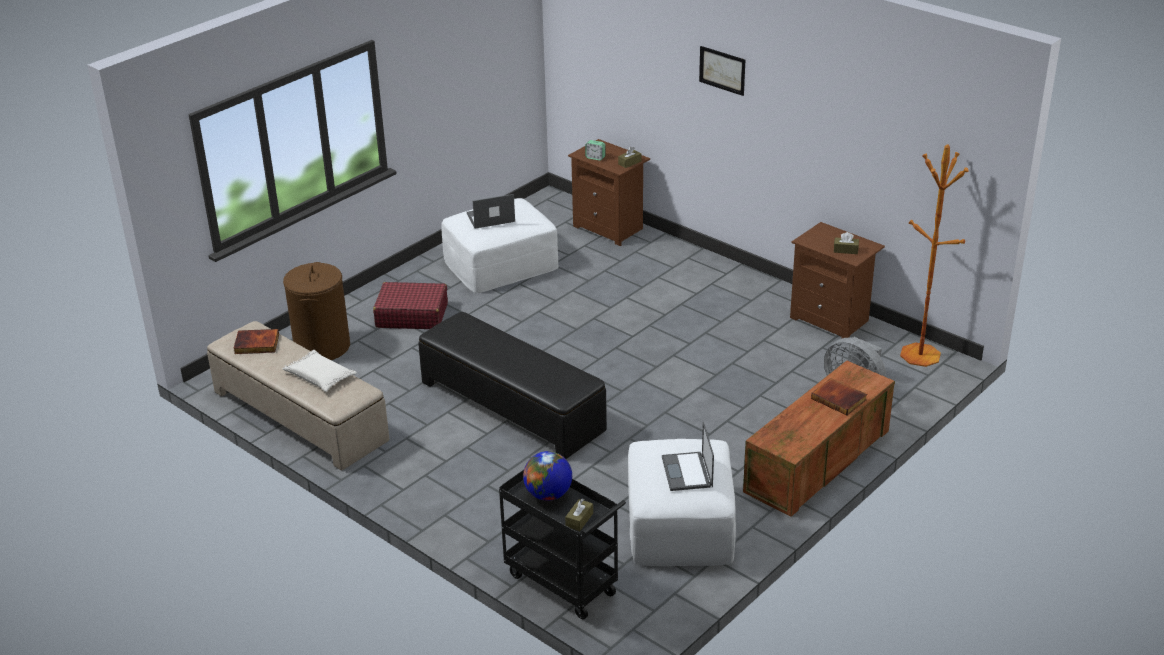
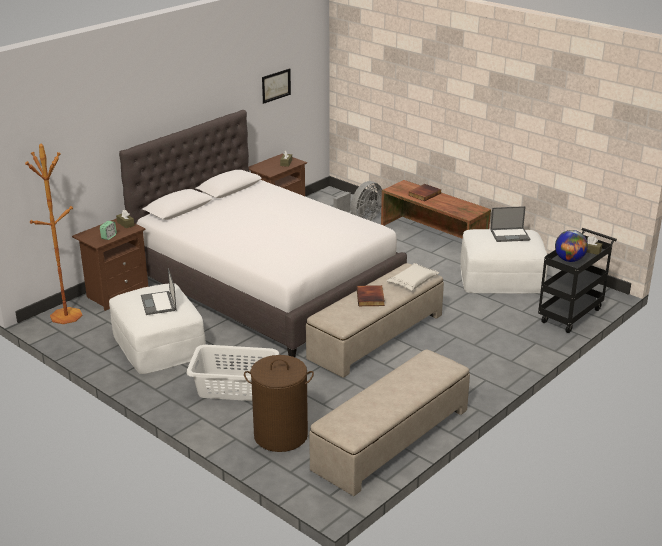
camera: 90 degrees left, 5 degrees down
book [233,329,279,354] -> book moved to [357,285,385,306]
white pillow [283,349,357,392] -> white pillow moved to [387,263,439,291]
red suitcase [373,282,448,329] -> white laundry basket [187,345,280,401]
black bench [418,312,607,459] -> beige bench [306,263,444,378]
picture [699,46,745,96] -> picture moved to [262,68,291,104]
orange clothes rack [900,144,969,367] -> orange clothes rack moved to [25,144,83,324]
none -> white bed [119,110,407,357]

